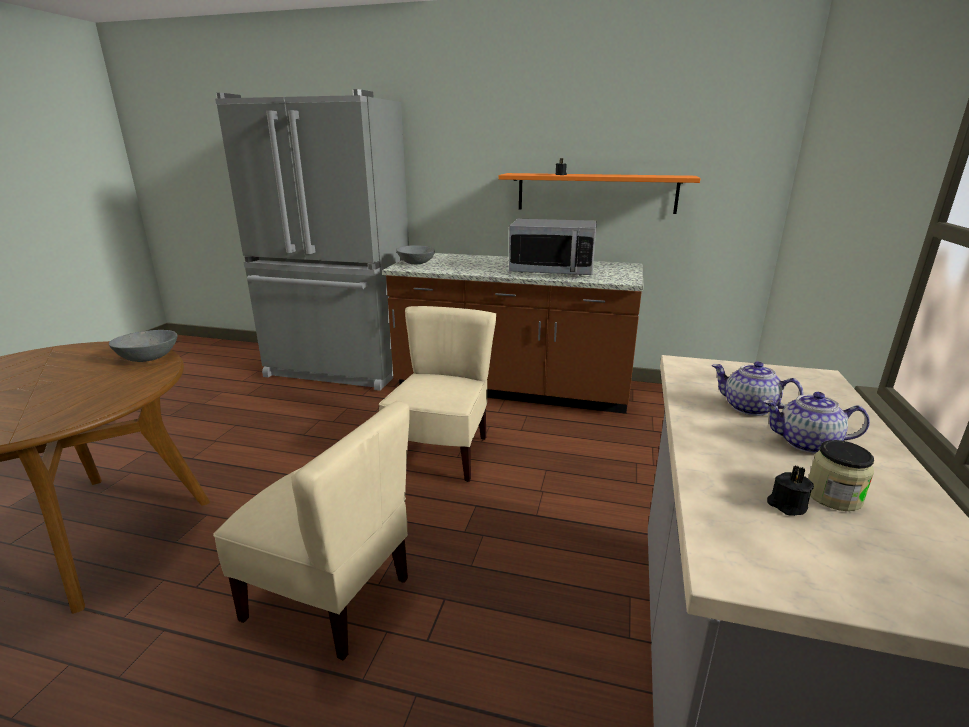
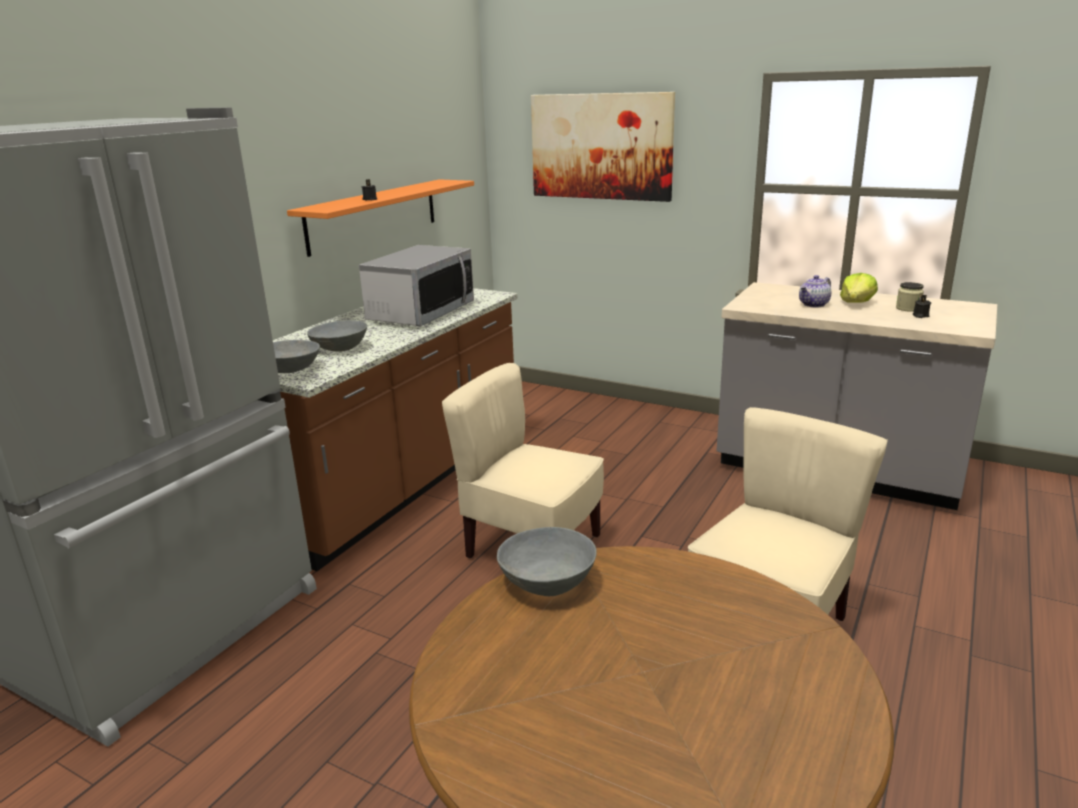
camera: 75 degrees left, 0 degrees up
teapot [763,392,870,454] -> lettuce [840,273,878,303]
none -> grey bowl [307,320,367,352]
none -> picture [531,92,675,202]

